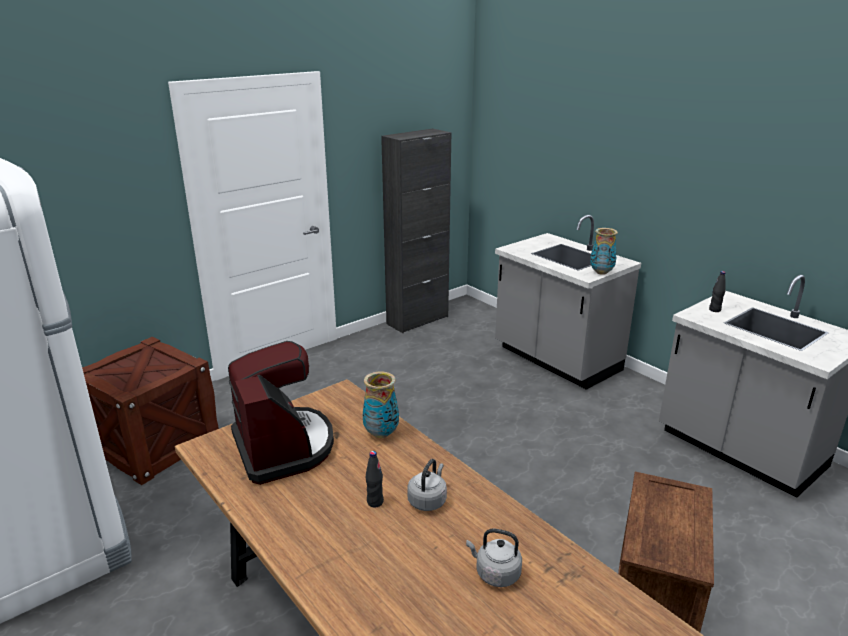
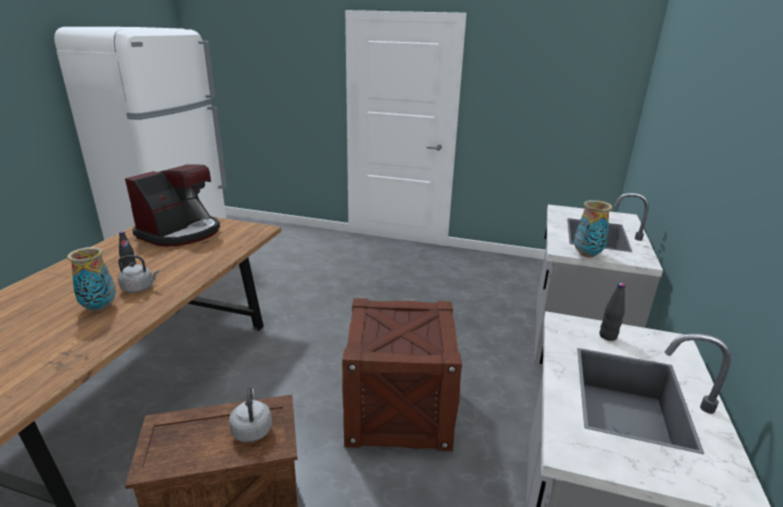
camera: 55 degrees right, 0 degrees up
crate [82,337,219,485] -> crate moved to [341,298,462,451]
vase [363,371,399,438] -> vase moved to [67,247,116,311]
black cabinet [381,128,451,333] -> none
grey kettle [466,528,522,587] -> grey kettle moved to [229,387,272,442]

